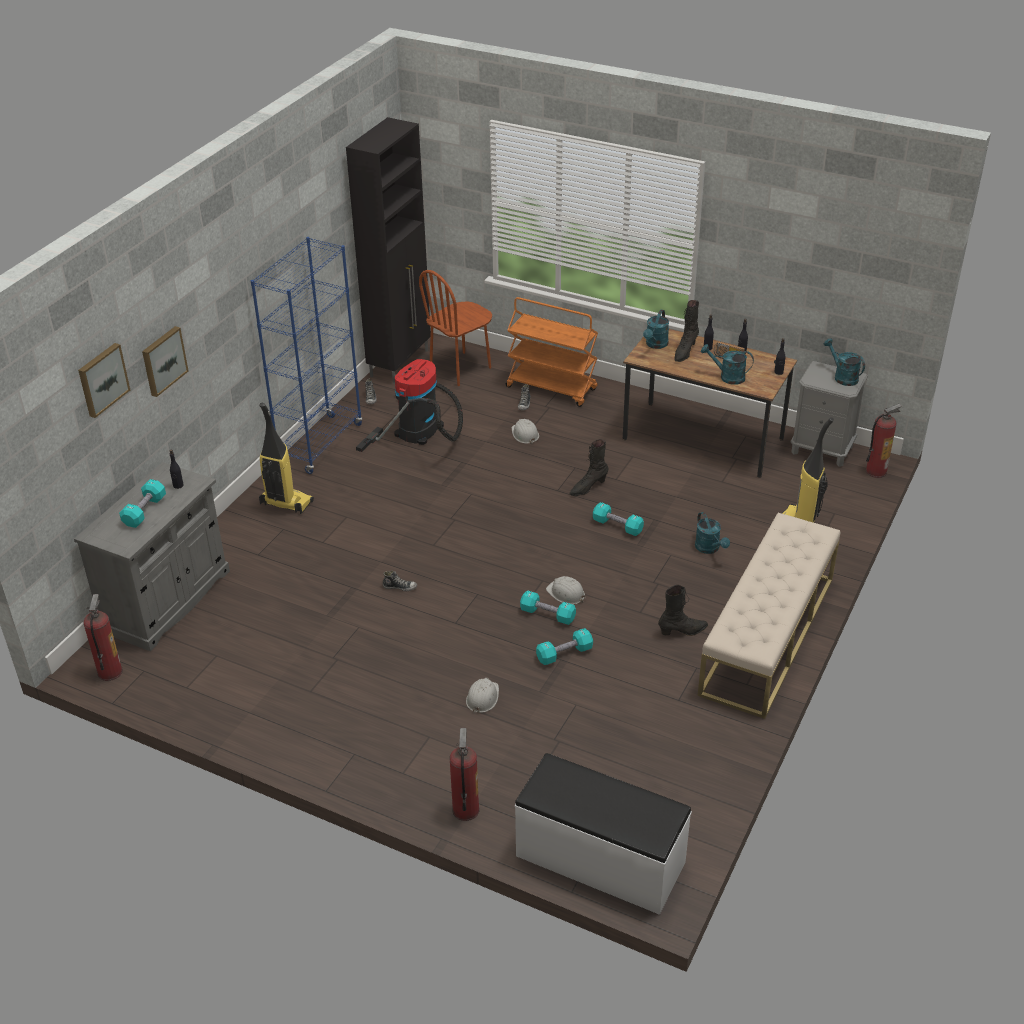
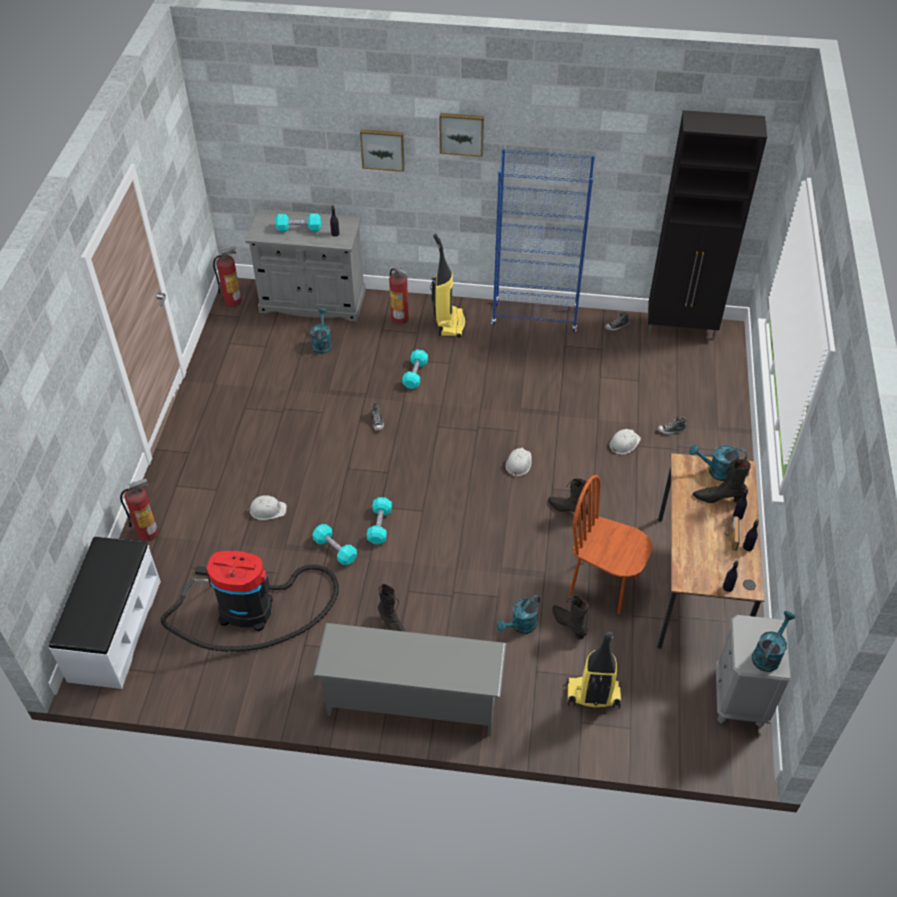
camera: 70 degrees right, 10 degrees up
picture [78,343,130,418] -> picture moved to [440,113,484,157]
vacuum cleaner [356,359,463,452] -> vacuum cleaner moved to [160,551,339,652]
brown chair [419,270,492,386] -> brown chair moved to [569,475,653,614]
orange cart [506,297,598,407] -> none
white hard hat [546,576,586,604] -> white hard hat moved to [506,448,532,477]
turquoise dumbbell [593,502,644,536] -> turquoise dumbbell moved to [402,349,428,389]
beige bench [698,513,840,719] -> grey shoe rack [313,623,506,735]
turquoise watering can [701,344,754,385] -> turquoise watering can moved to [311,308,332,354]
fire extinguisher [866,404,902,478] -> fire extinguisher moved to [389,267,409,325]
none -> black boot [552,596,589,640]

